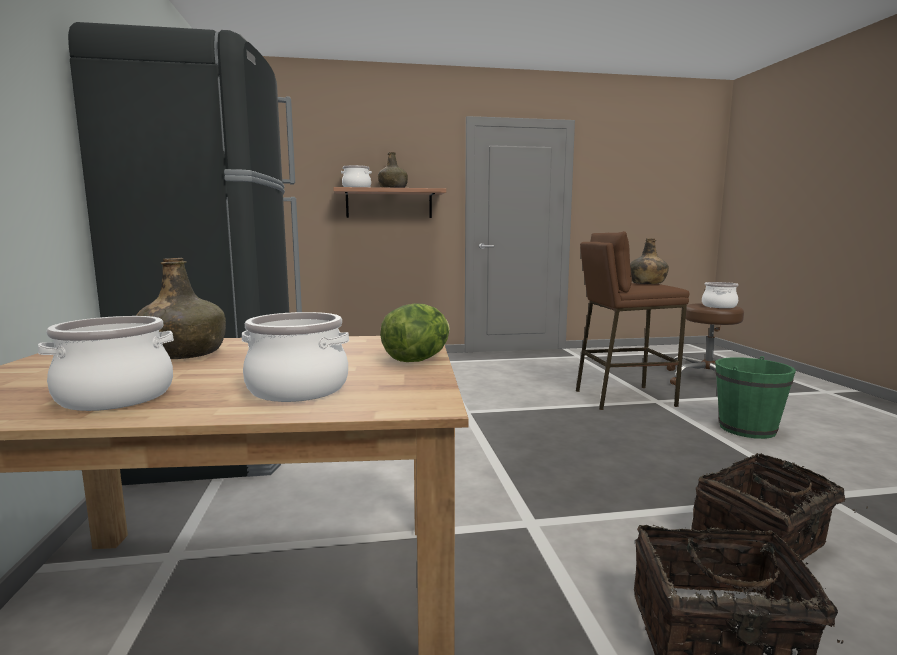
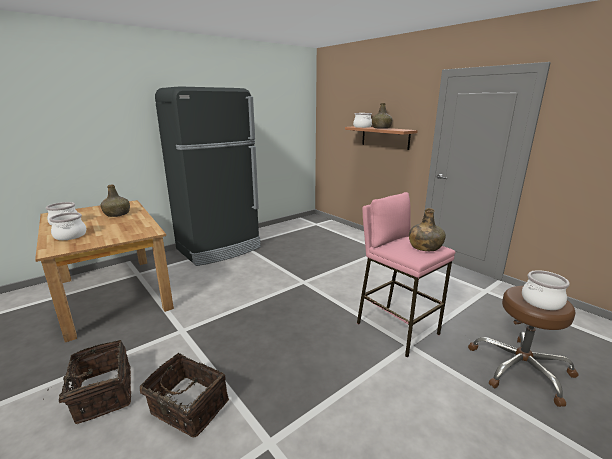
camera: 60 degrees right, 10 degrees up
lettuce [380,303,450,362] -> none
brown stool [576,231,689,410] -> pink stool [357,192,455,358]
green bucket [715,356,796,439] -> none

